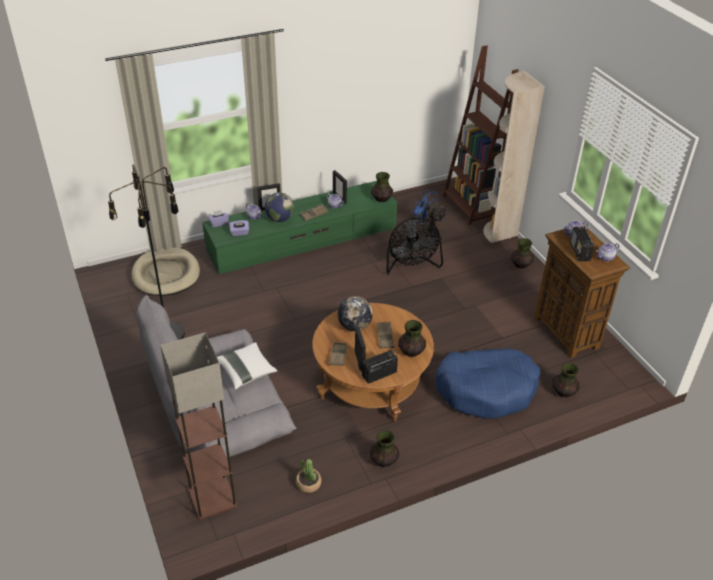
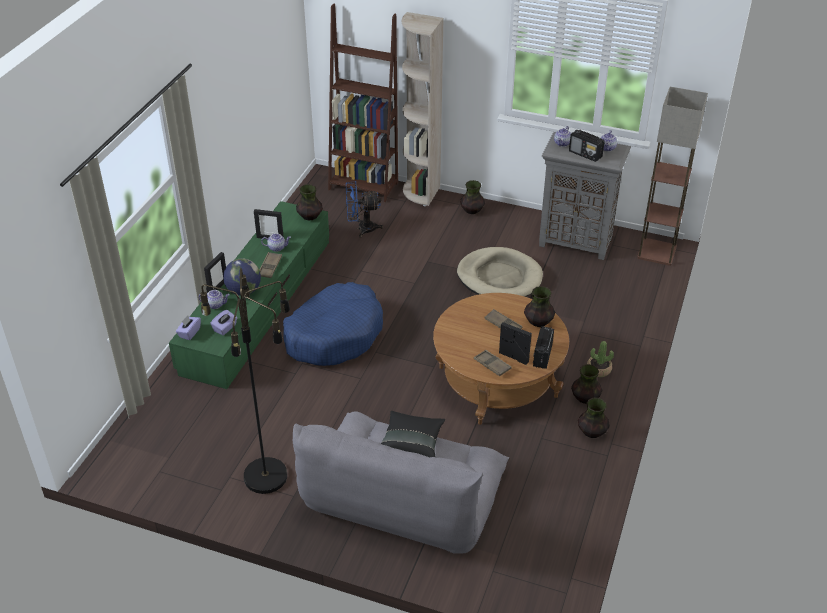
camera: 45 degrees left, 0 degrees up
beige dog bed [132,248,200,296] -> beige dog bed moved to [457,247,543,297]
floor lamp [160,332,237,520] -> floor lamp moved to [637,87,708,266]
white pillow [217,342,278,390] -> black pillow [381,411,445,458]
potted plant [296,459,321,493] -> potted plant moved to [587,341,614,377]
globe [338,296,373,331] -> none
black fan [386,217,443,275] -> none
blue dog bed [435,348,541,419] -> blue dog bed moved to [283,282,383,366]
brown cabinet [535,225,630,358] -> grey cabinet [539,132,631,260]
vase [553,363,580,397] -> vase moved to [571,364,602,404]

